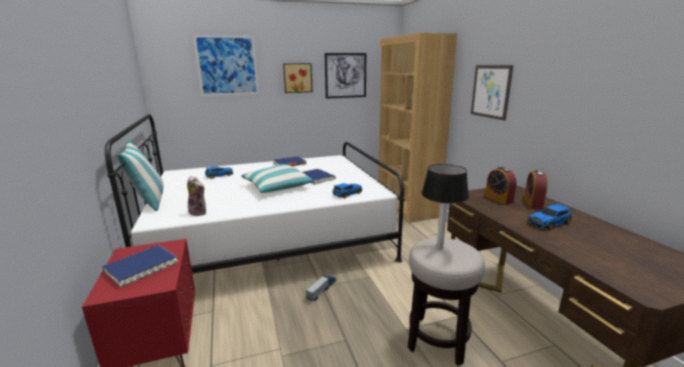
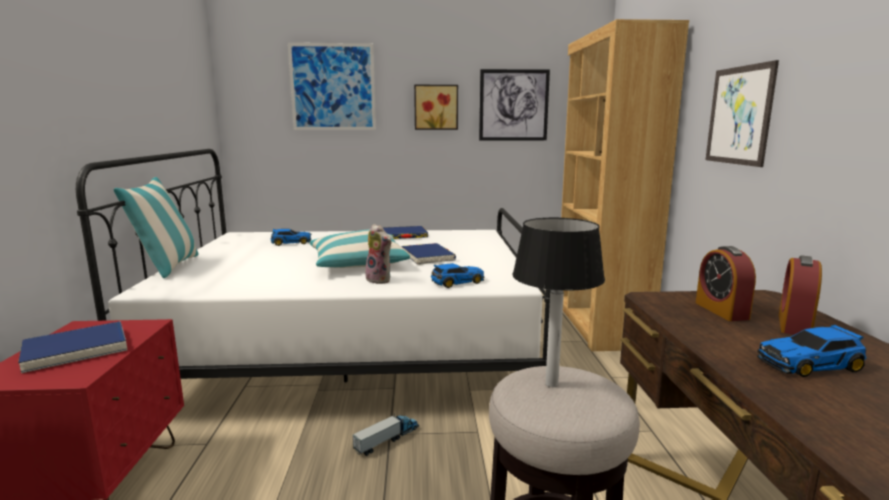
camera: 15 degrees right, 5 degrees down
plush toy [187,176,206,216] -> plush toy moved to [365,224,392,284]

